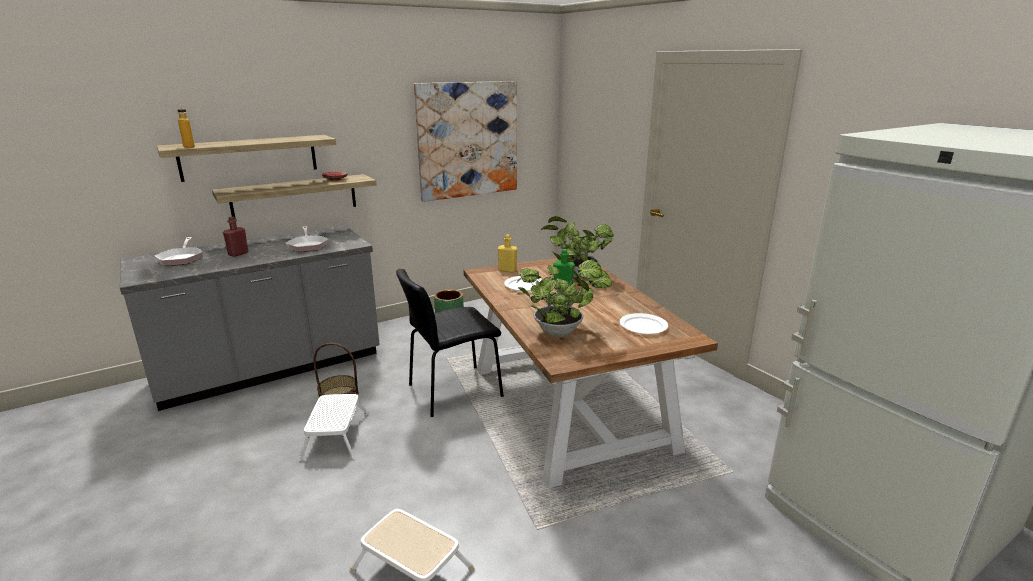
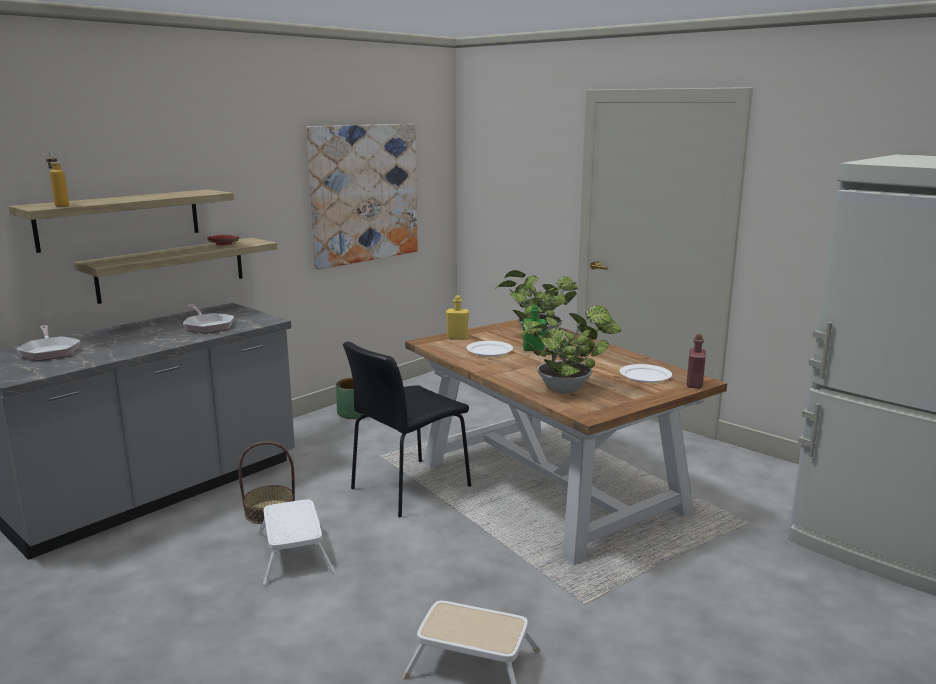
camera: 15 degrees left, 5 degrees down
red bottle [223,216,248,257] -> red bottle moved to [686,334,706,389]

